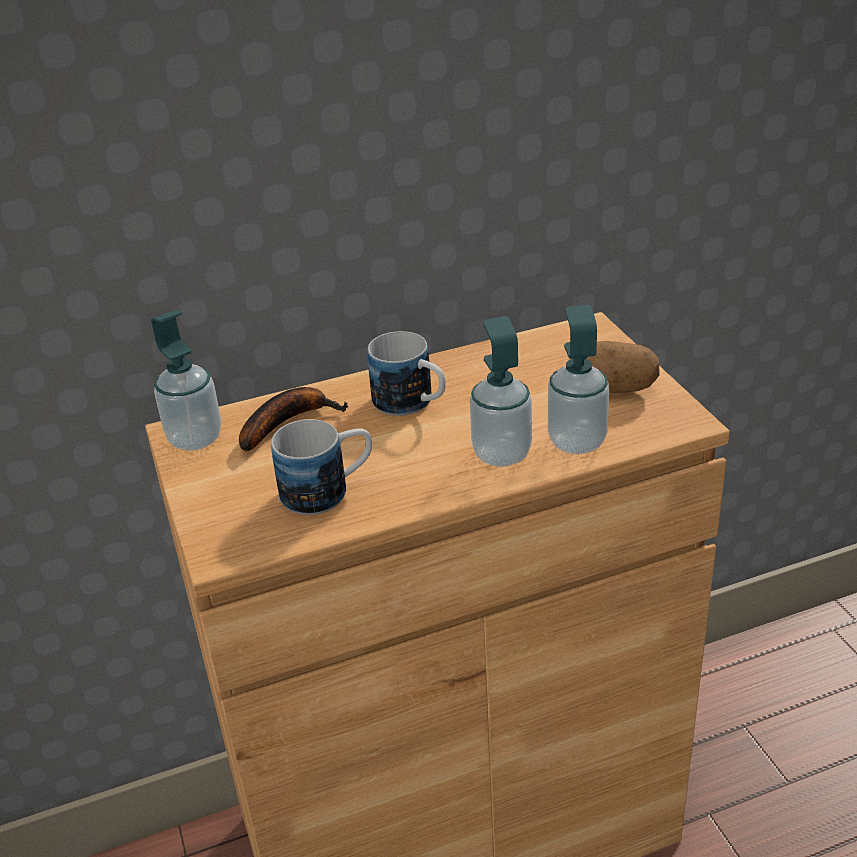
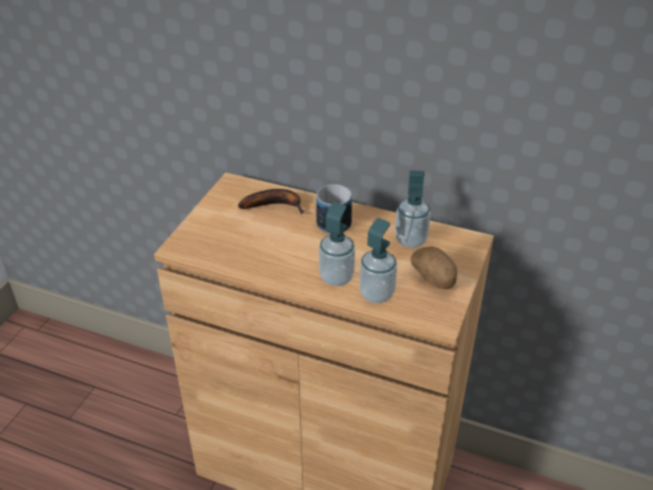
camera: 40 degrees right, 5 degrees up
soap dispenser [151,310,221,451] -> soap dispenser moved to [395,170,431,248]
mug [271,419,372,515] -> none

